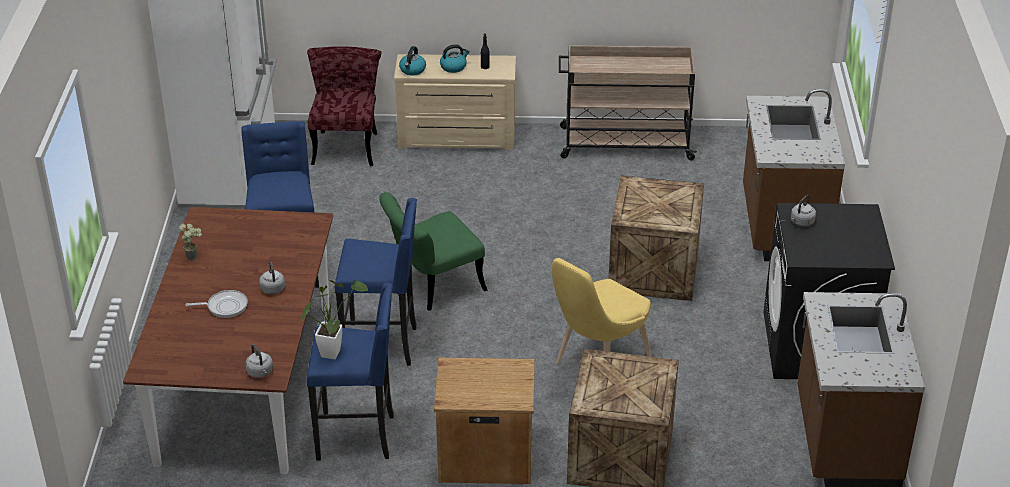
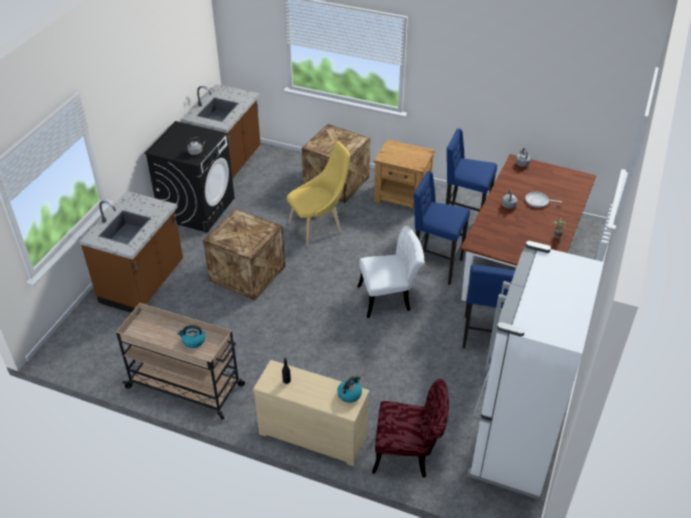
camera: 160 degrees left, 5 degrees up
potted plant [302,280,368,359] -> none
red chair [307,46,381,166] -> red chair turned 105 degrees counterclockwise [372,379,449,478]
green chair [379,192,487,311] -> white chair [358,226,424,318]
kettle [440,44,470,73] -> kettle moved to [177,325,205,348]

